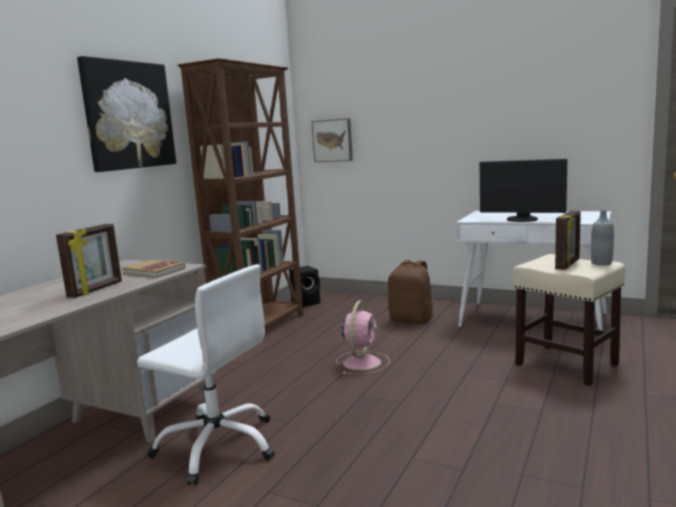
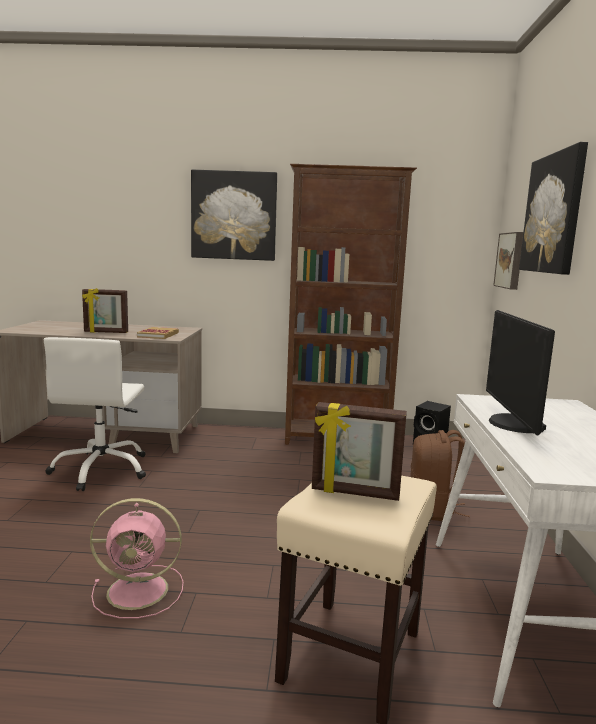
camera: 65 degrees right, 0 degrees up
pink fan [336,300,390,374] -> pink fan moved to [90,498,183,619]
grey bottle [591,210,614,266] -> none
none -> picture [519,142,588,275]

